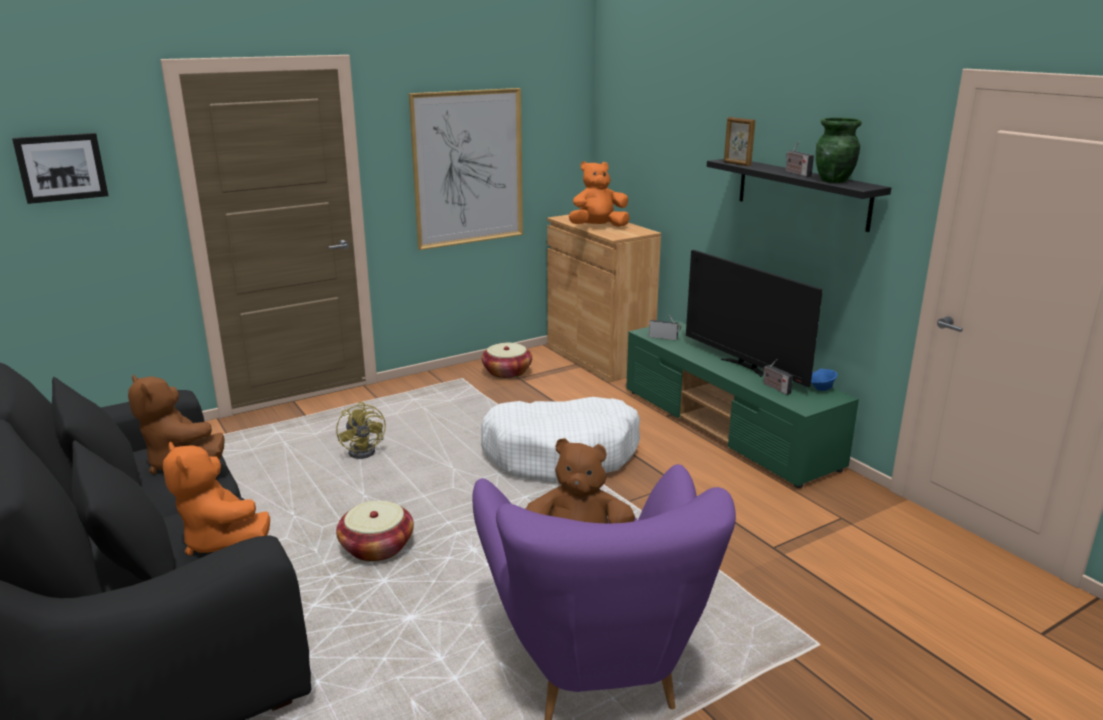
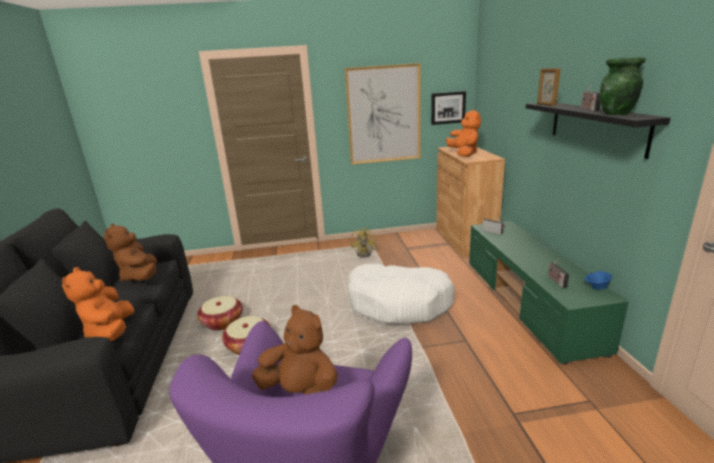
camera: 25 degrees right, 0 degrees up
picture [12,133,108,204] -> picture moved to [431,91,466,125]
yellow fan [336,402,386,459] -> yellow fan moved to [350,227,378,258]
basket [481,343,532,379] -> basket moved to [197,296,243,331]
orange plush toy [569,161,630,227] -> orange plush toy turned 75 degrees clockwise [446,109,481,157]
television [686,250,823,387] -> none

